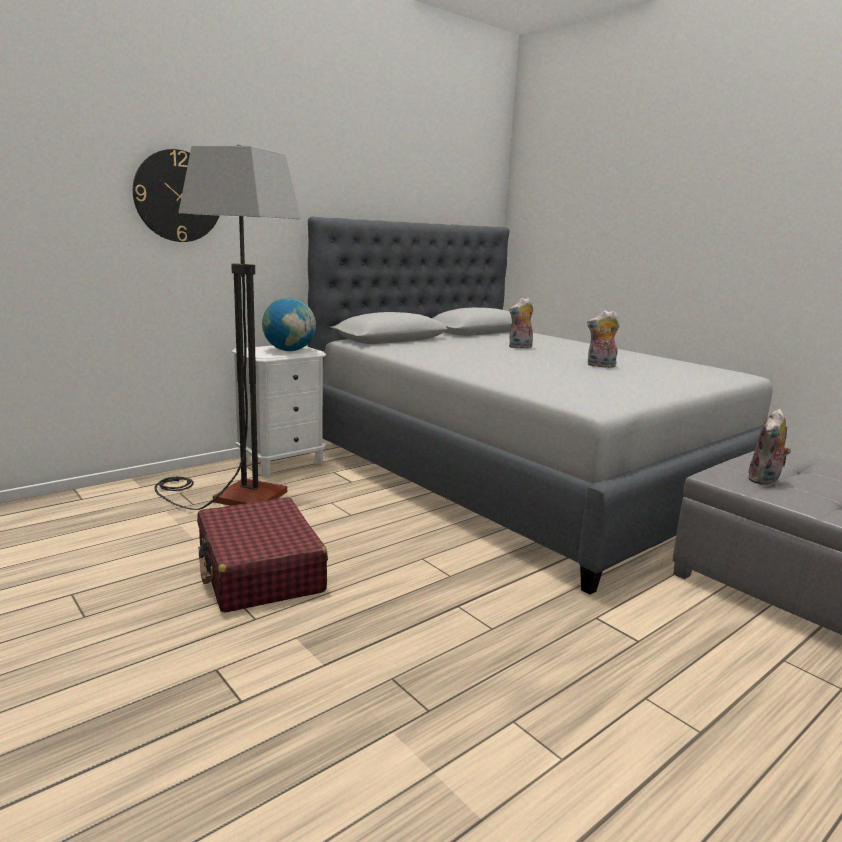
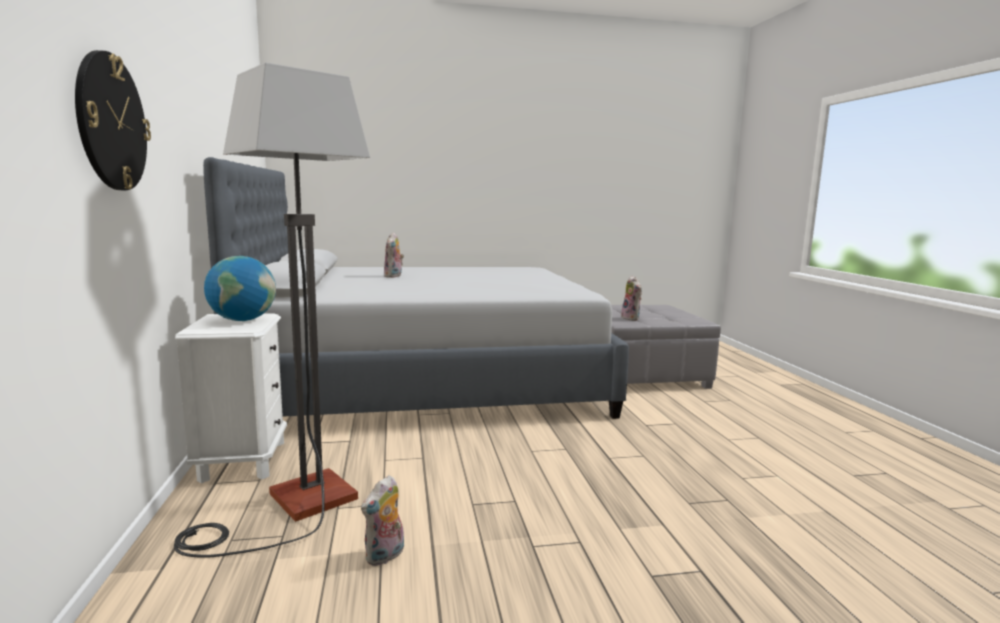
camera: 60 degrees left, 5 degrees down
red suitcase [197,497,328,613] -> none
plush toy [587,310,619,368] -> plush toy moved to [361,475,404,566]

